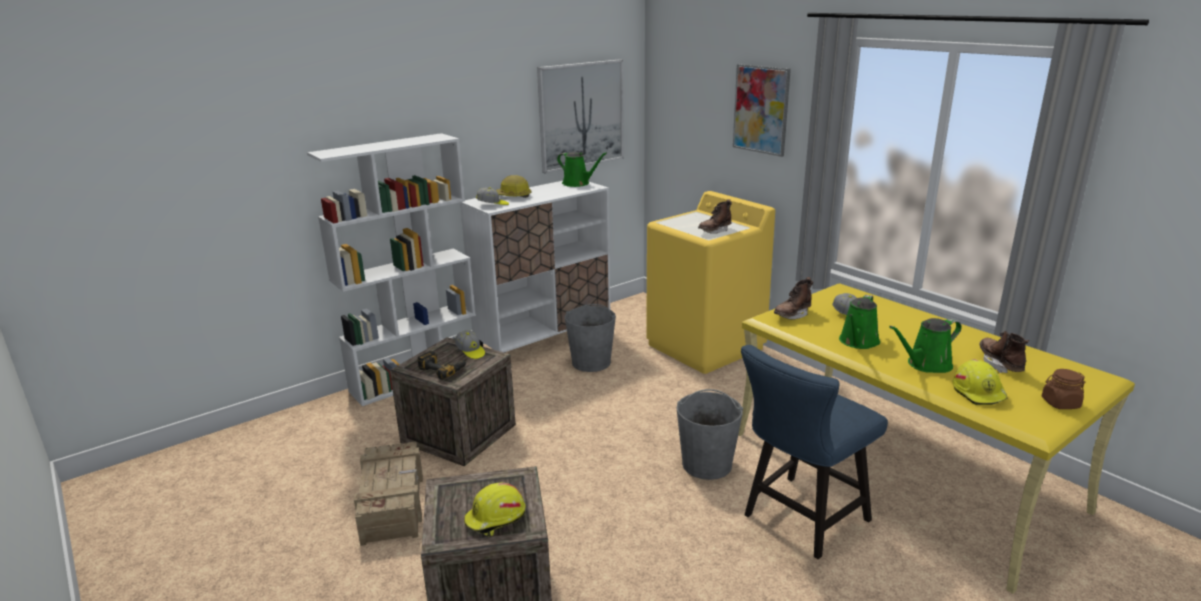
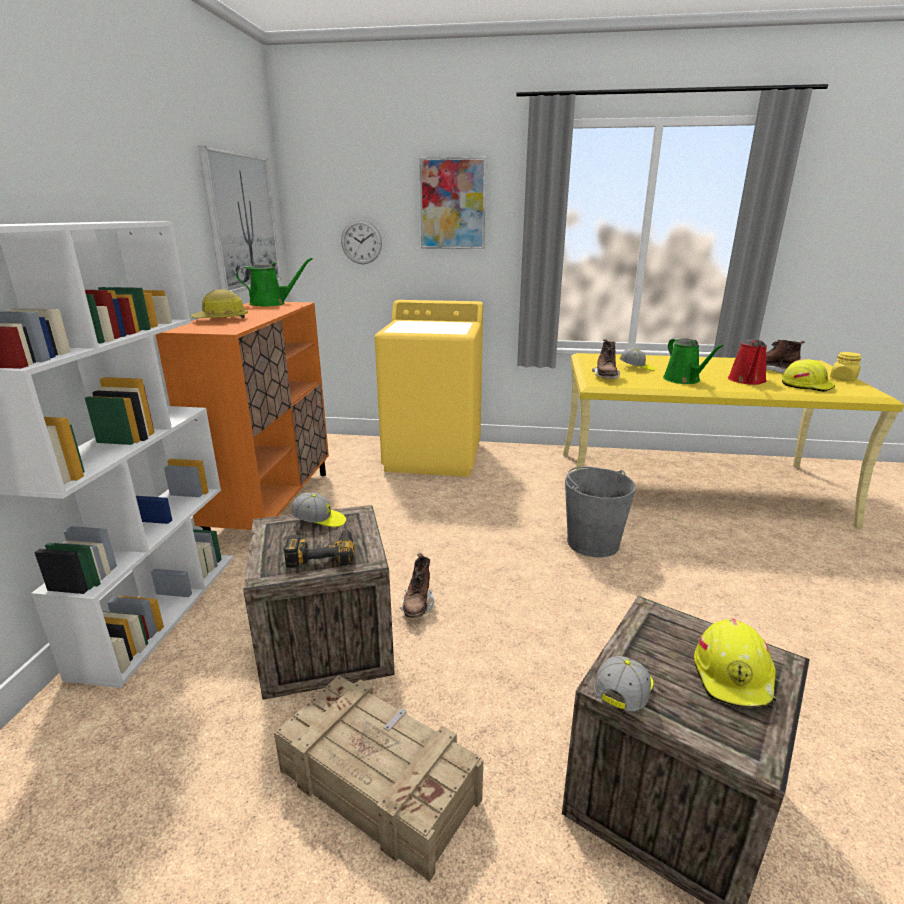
camera: 45 degrees left, 0 degrees up
white cabinet [460,181,610,353] -> orange cabinet [156,302,329,531]
cap [476,187,509,205] -> cap moved to [594,656,653,711]
grey bucket [565,304,616,372] -> none
brown boot [698,199,732,234] -> brown boot moved to [400,553,434,618]
blue chair [741,345,888,559] -> none
green watering can [889,318,962,373] -> red watering can [728,339,767,385]
brown jar [1042,369,1085,409] -> yellow jar [830,352,861,381]
none -> wall clock [341,220,382,264]

